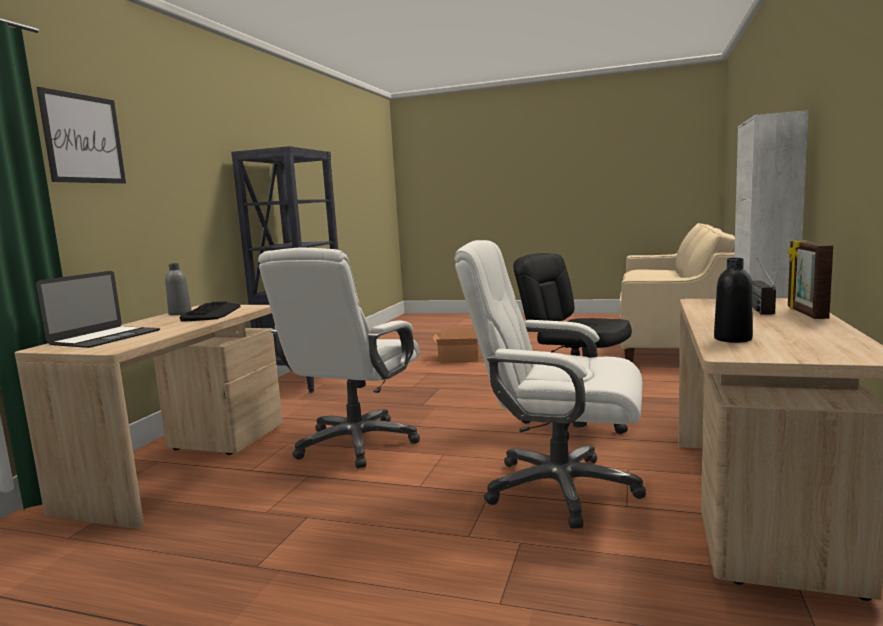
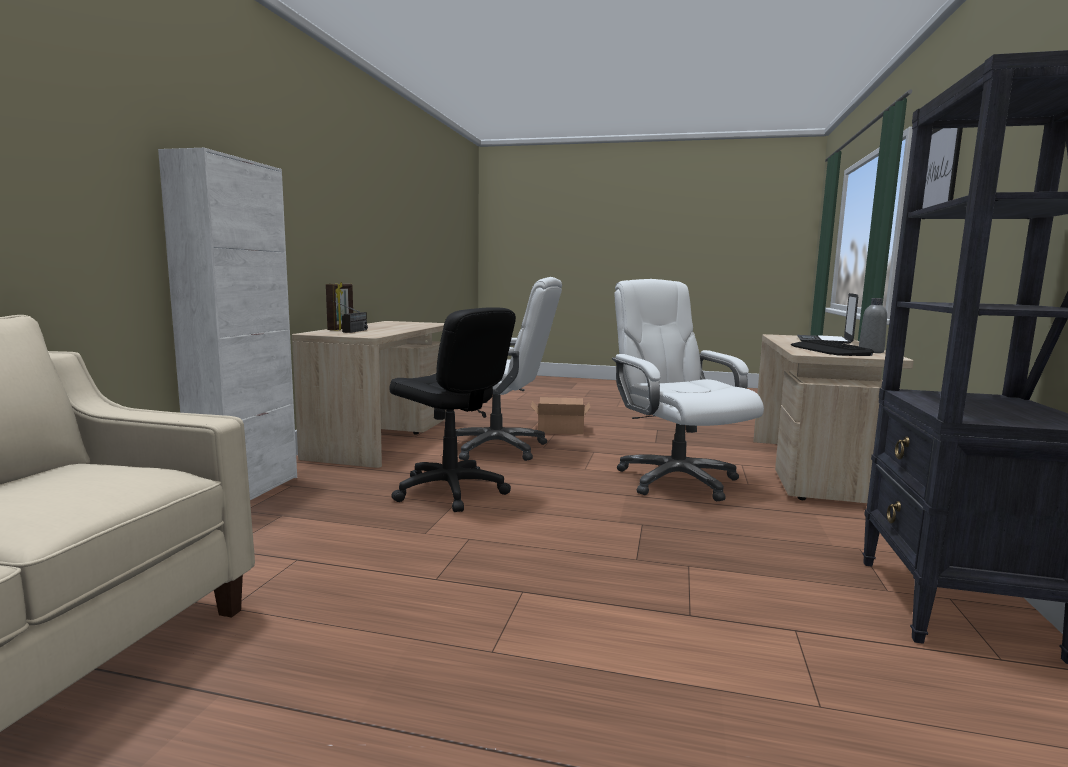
camera: 175 degrees right, 0 degrees up
white office chair [258,247,420,468] -> white office chair turned 45 degrees counterclockwise [612,279,764,501]
cardboard box [432,328,480,362] -> cardboard box moved to [531,397,590,434]
black bottle [714,258,753,343] -> none

